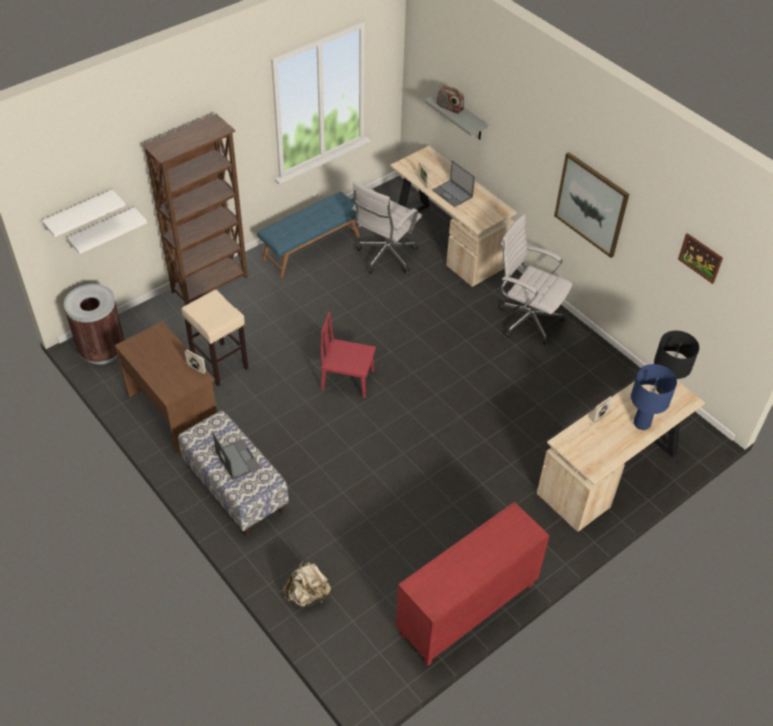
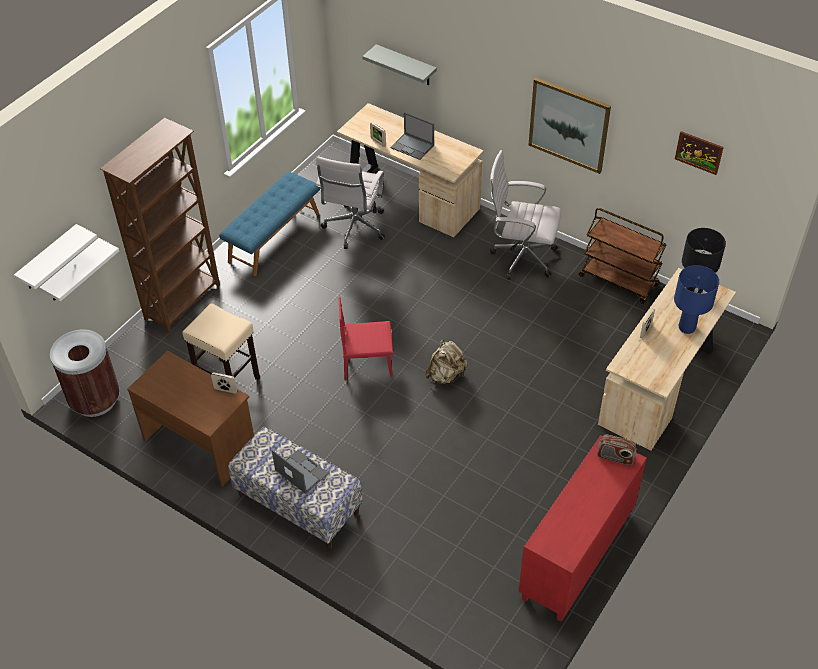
camera: 15 degrees left, 0 degrees up
beige backpack [283,560,331,607] -> beige backpack moved to [425,340,467,385]
radio [436,86,464,114] -> radio moved to [597,434,636,465]
none -> brown cart [579,208,667,304]

